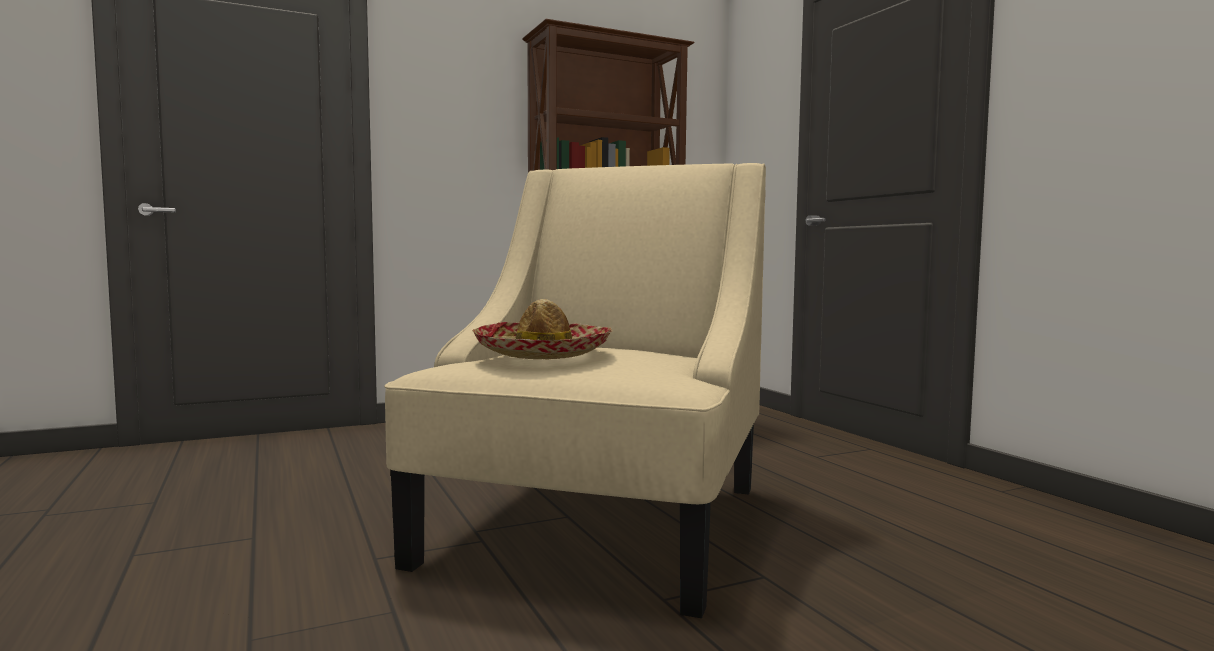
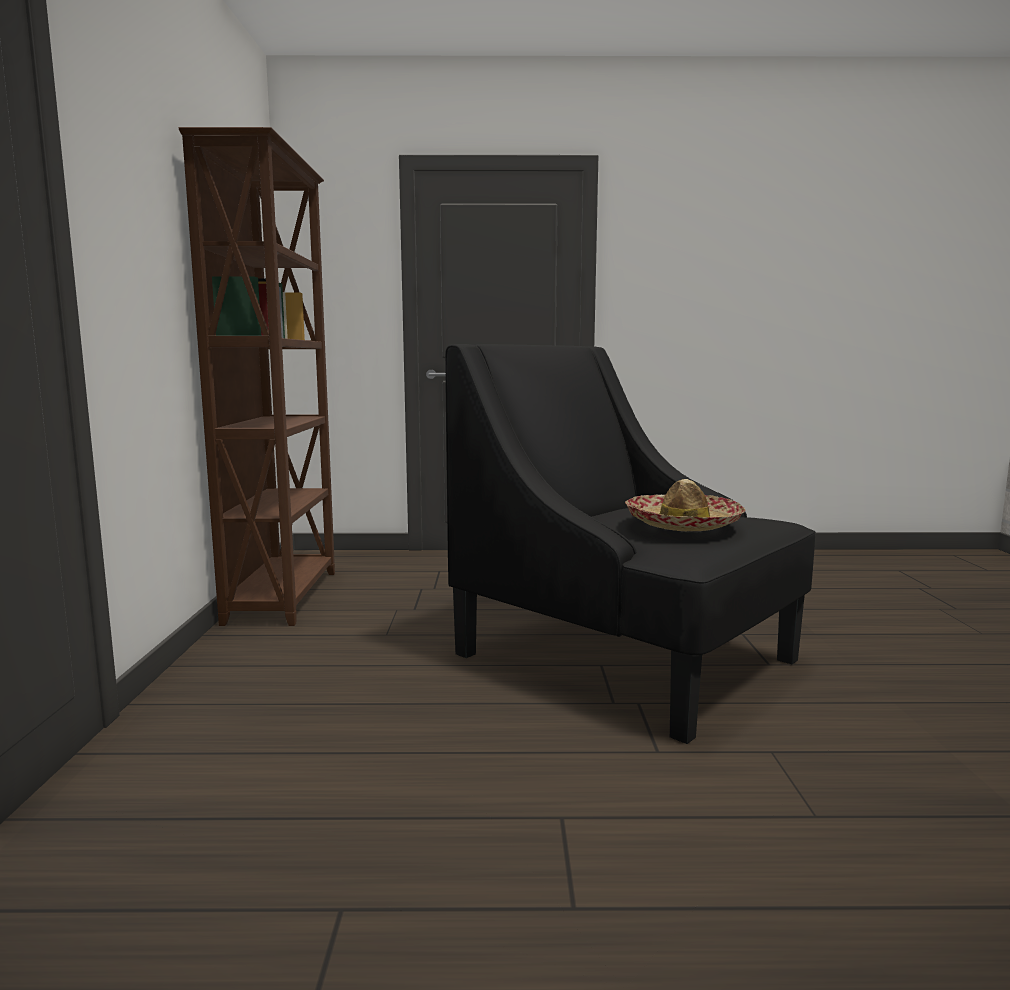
camera: 65 degrees left, 5 degrees up
beige armchair [384,163,766,618] -> black armchair [445,344,815,744]

